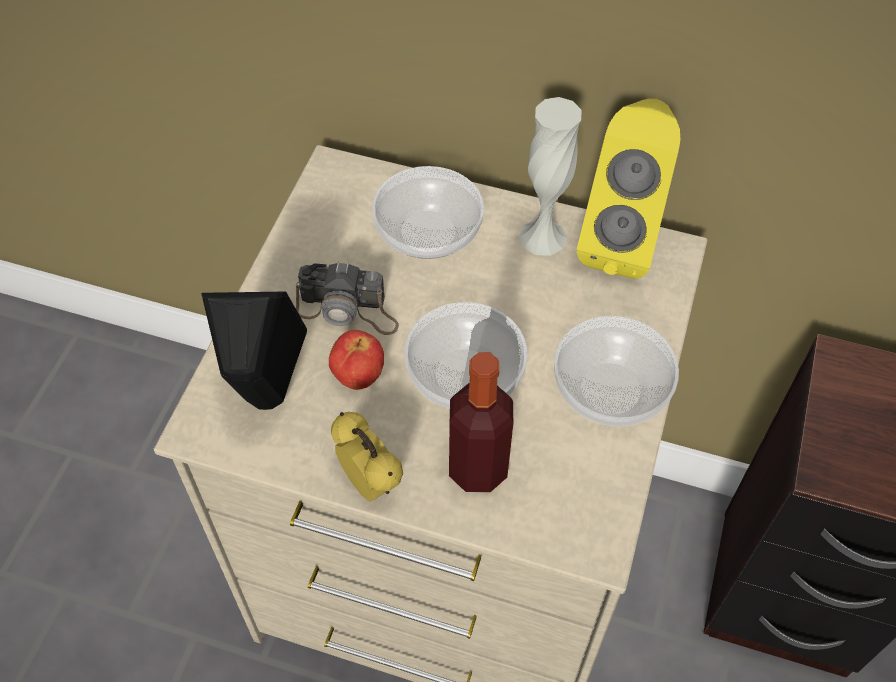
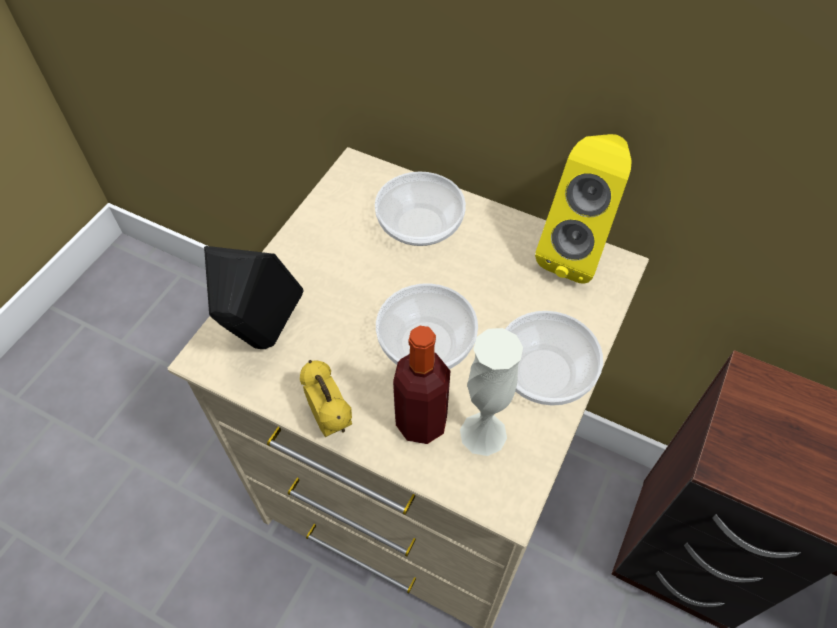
camera: 10 degrees right, 0 degrees up
camera [296,262,399,335] -> none
apple [329,330,384,390] -> none
white vase [519,97,581,256] -> white vase moved to [460,328,523,456]

